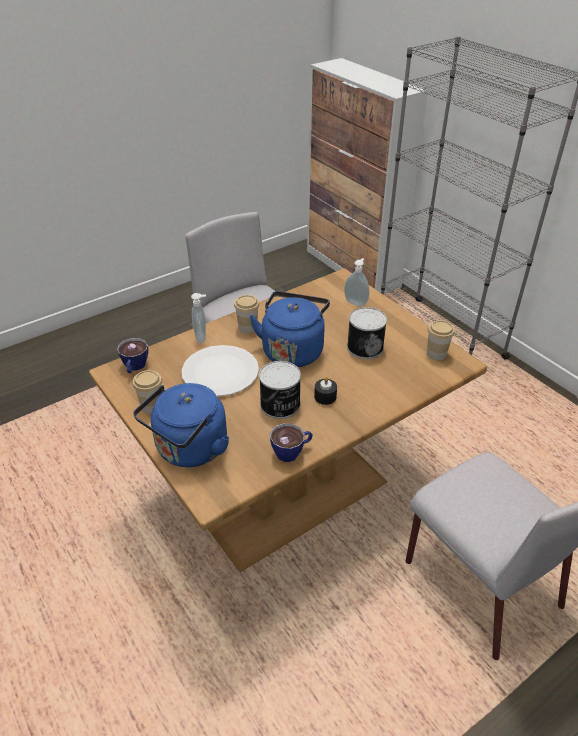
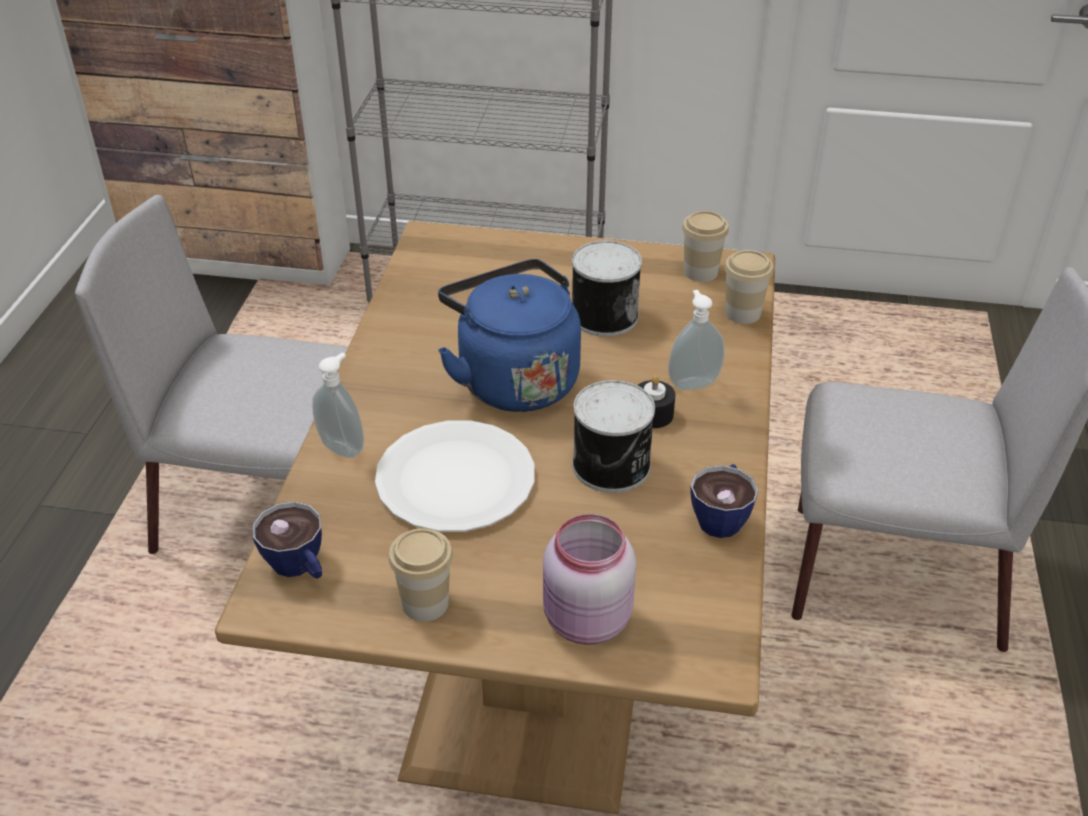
camera: 45 degrees left, 0 degrees up
blue kettle [133,383,229,467] -> pink jar [543,514,636,645]
cup [234,295,259,333] -> cup moved to [724,250,773,324]
soap dispenser [344,258,369,306] -> soap dispenser moved to [668,290,724,390]

